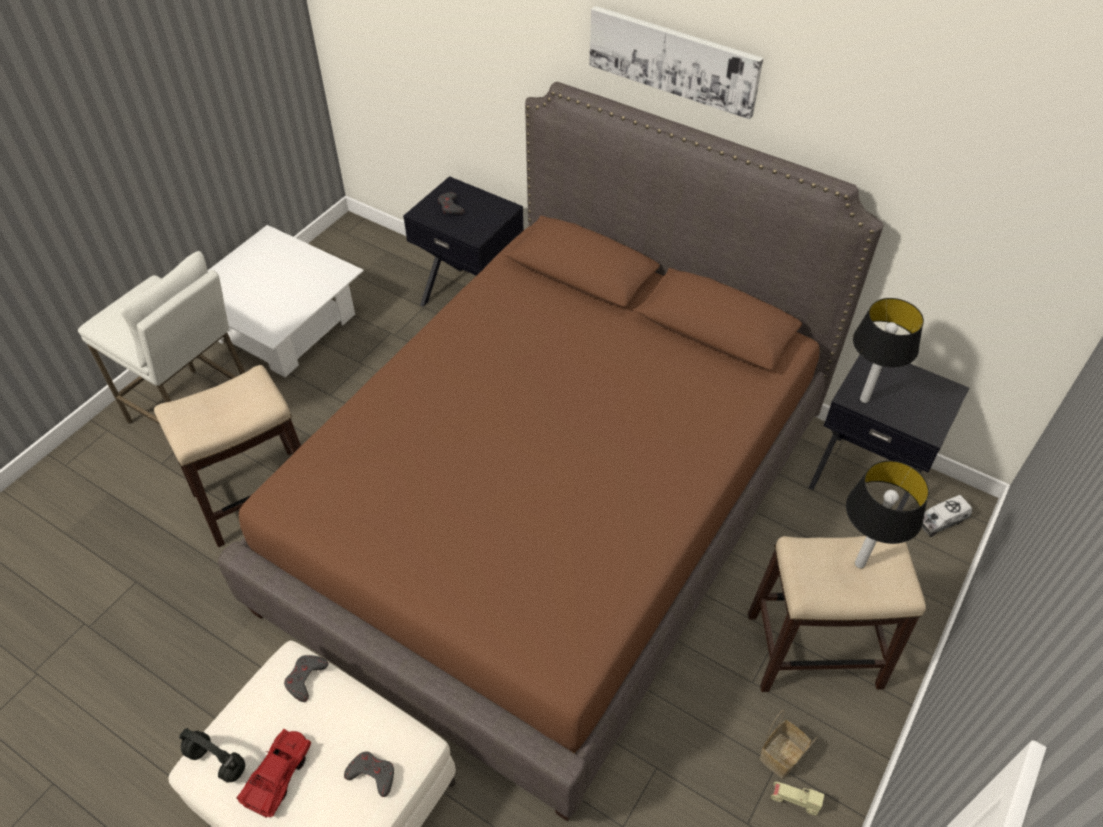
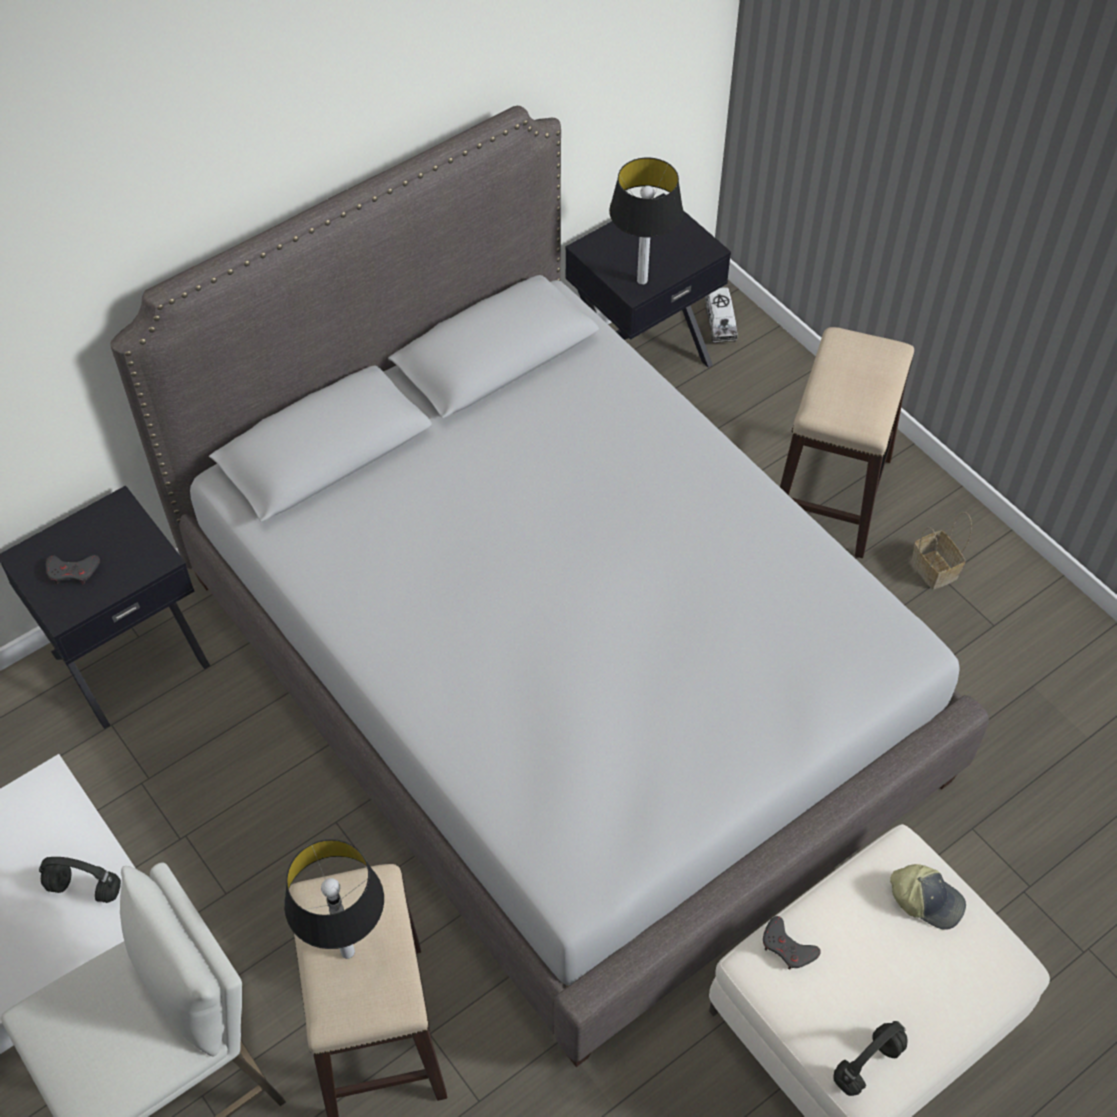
camera: 70 degrees left, 5 degrees up
brown bed [218,82,884,821] -> grey bed [111,106,989,1067]
red toy car [237,729,311,818] -> none
grey game controller [344,752,394,797] -> cap [890,864,966,930]
picture [589,6,763,119] -> none
beige toy car [771,782,825,815] -> none
table lamp [846,460,929,568] -> table lamp moved to [284,839,384,959]
none -> black headphones [39,857,121,903]

